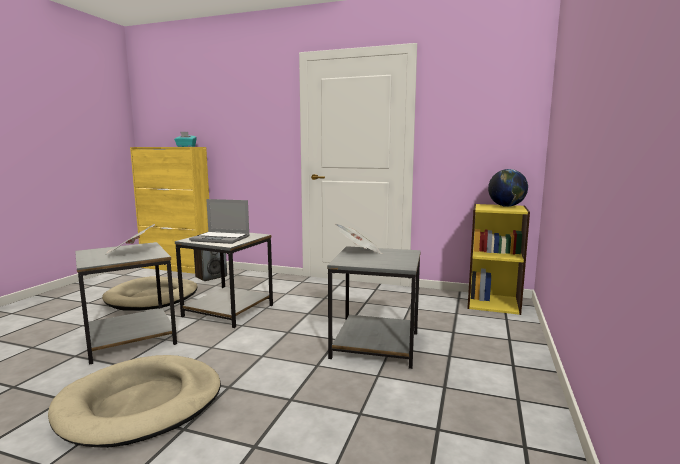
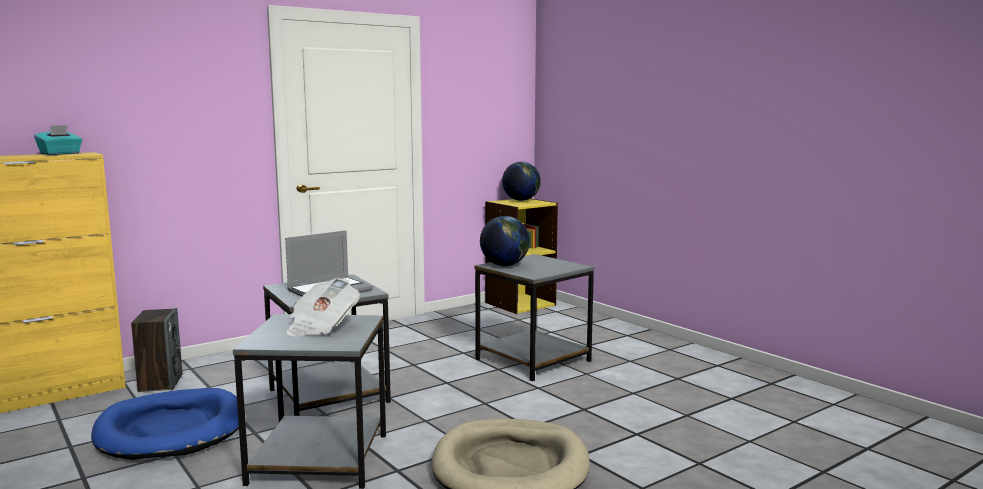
camera: 55 degrees left, 0 degrees up
beige dog bed [102,276,198,310] -> blue dog bed [91,388,239,460]
newspaper [334,223,382,254] -> globe [480,216,530,266]

